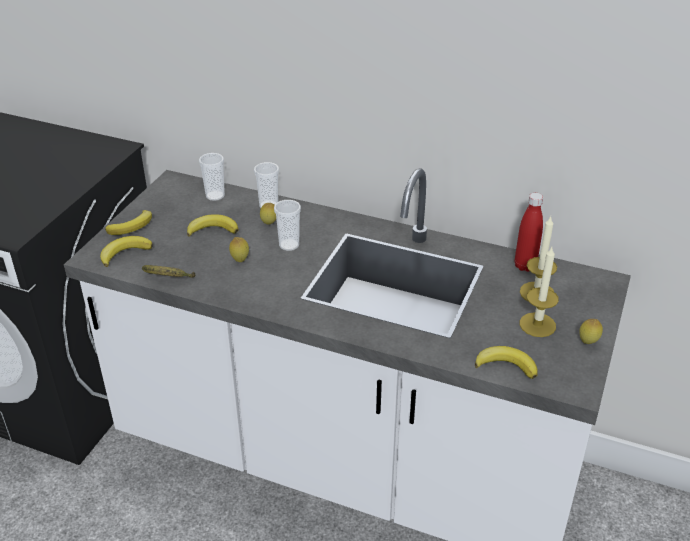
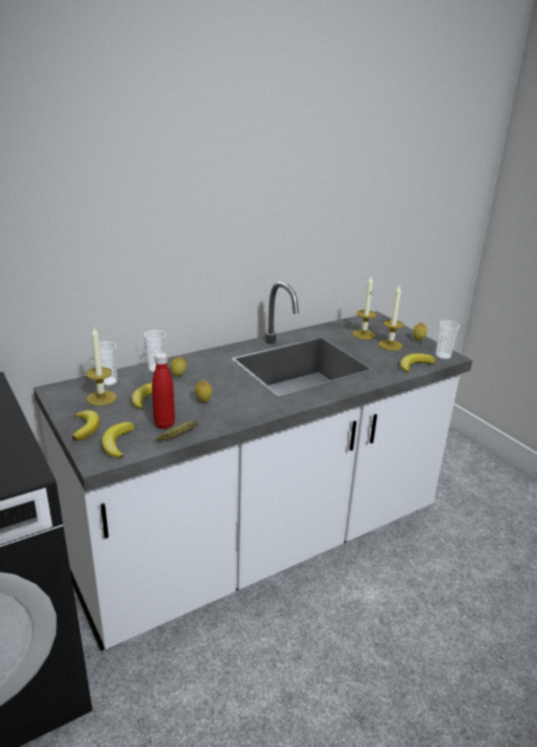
camera: 55 degrees left, 10 degrees down
cup [274,200,301,251] -> cup moved to [436,320,460,359]
red bottle [515,193,543,272] -> red bottle moved to [152,353,175,429]
none -> candle [86,327,117,406]

